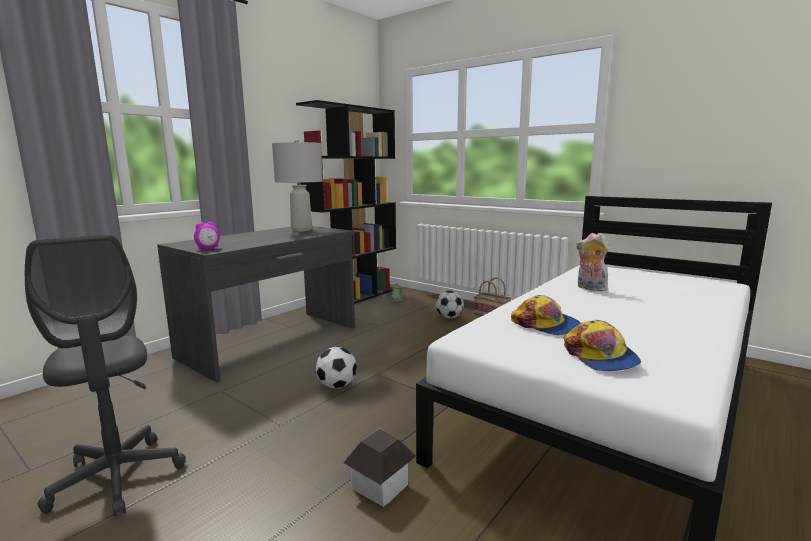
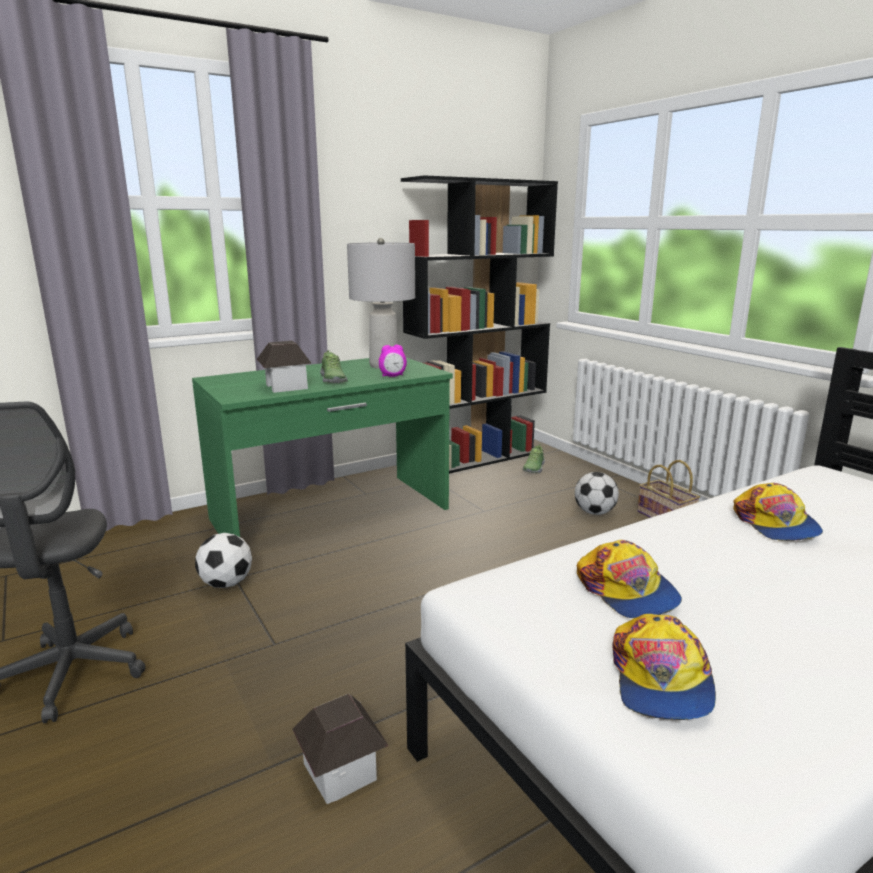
camera: 20 degrees right, 5 degrees up
grey desk [157,226,355,382] -> green desk [192,357,453,537]
alarm clock [194,222,220,249] -> alarm clock moved to [379,344,407,377]
football [315,347,357,388] -> football moved to [195,533,252,588]
plush toy [576,233,609,291] -> cap [733,483,823,541]
none -> toy house [257,341,312,393]
none -> shoe [320,350,347,383]

